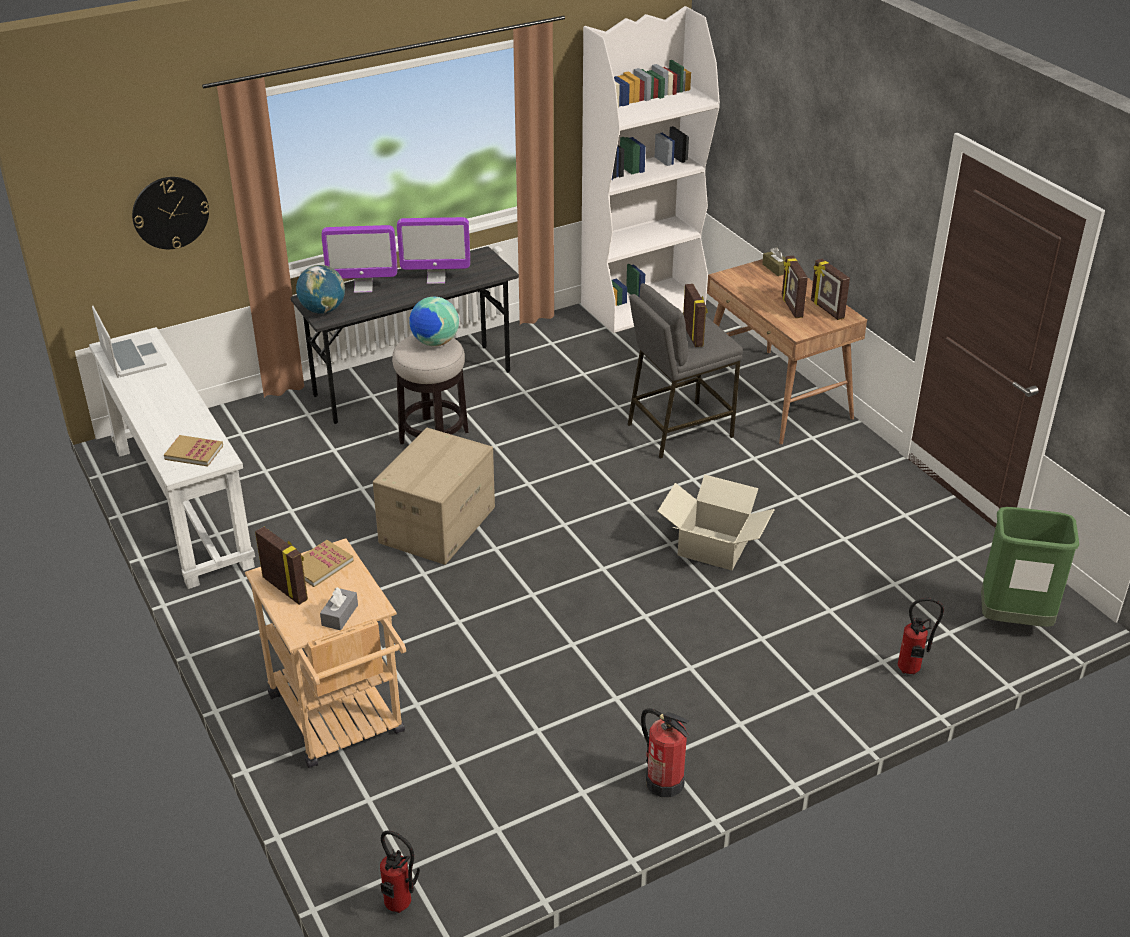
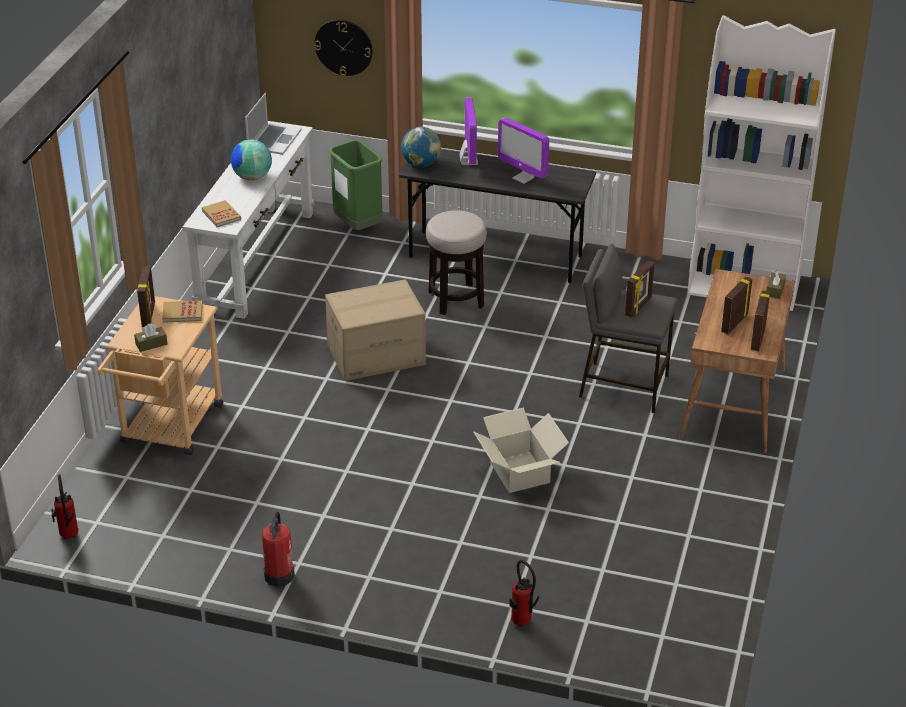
camera: 45 degrees right, 0 degrees up
grey tissue box [320,587,358,630] -> brown tissue box [134,324,167,352]
monitor [321,225,397,293] -> monitor turned 135 degrees counterclockwise [460,98,478,165]
globe [409,297,459,346] -> globe moved to [231,139,272,181]
green trash can [981,507,1080,627] -> green trash can moved to [329,140,383,230]

